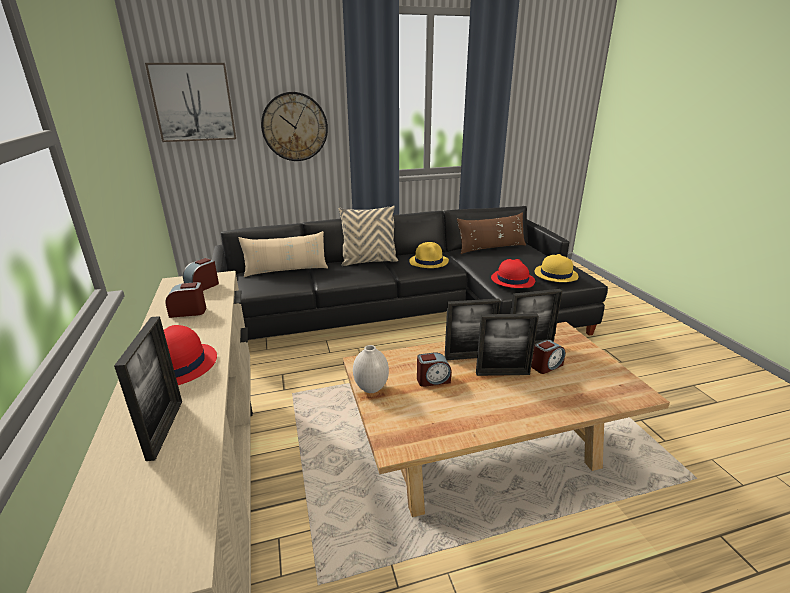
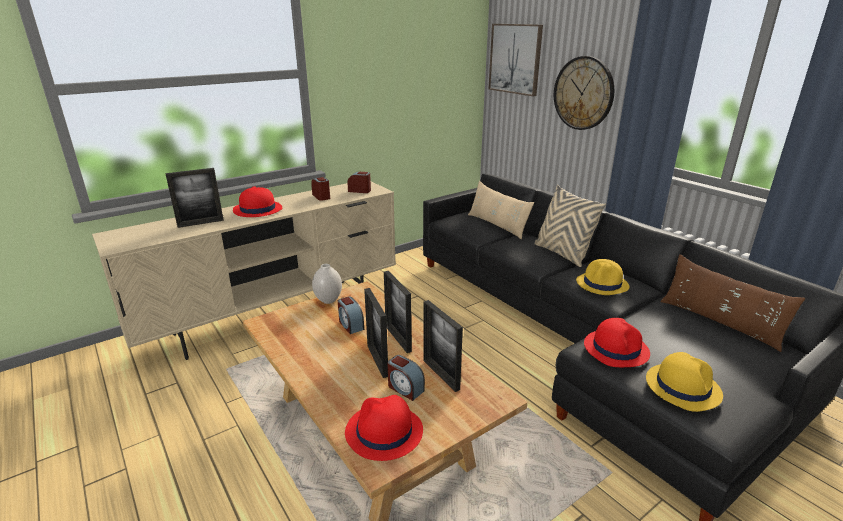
camera: 70 degrees right, 0 degrees up
none -> red hat [345,395,423,461]

